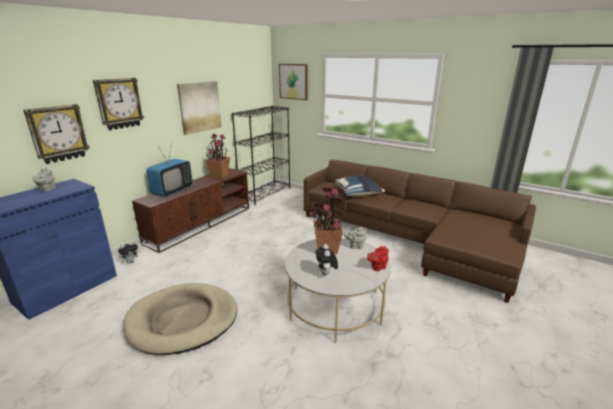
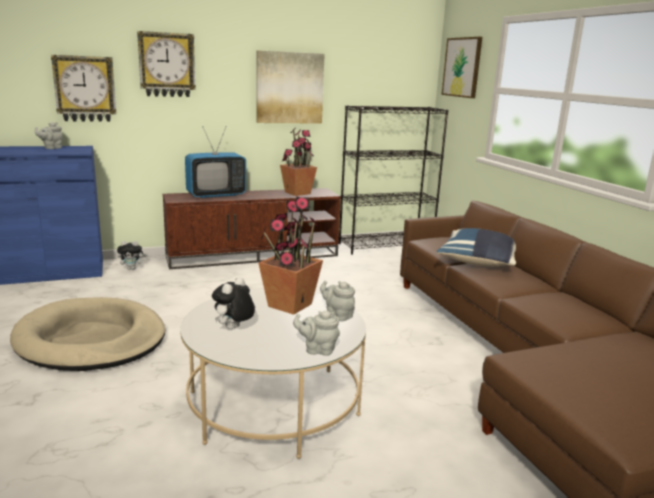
camera: 35 degrees right, 5 degrees down
red teapot [367,246,389,271] -> grey teapot [293,311,340,356]

